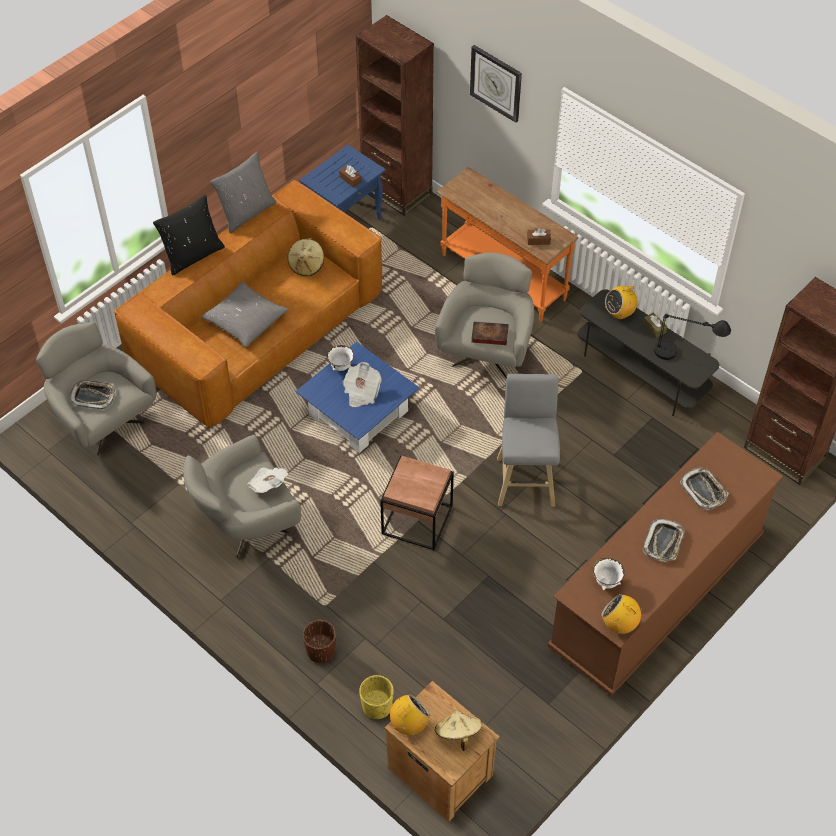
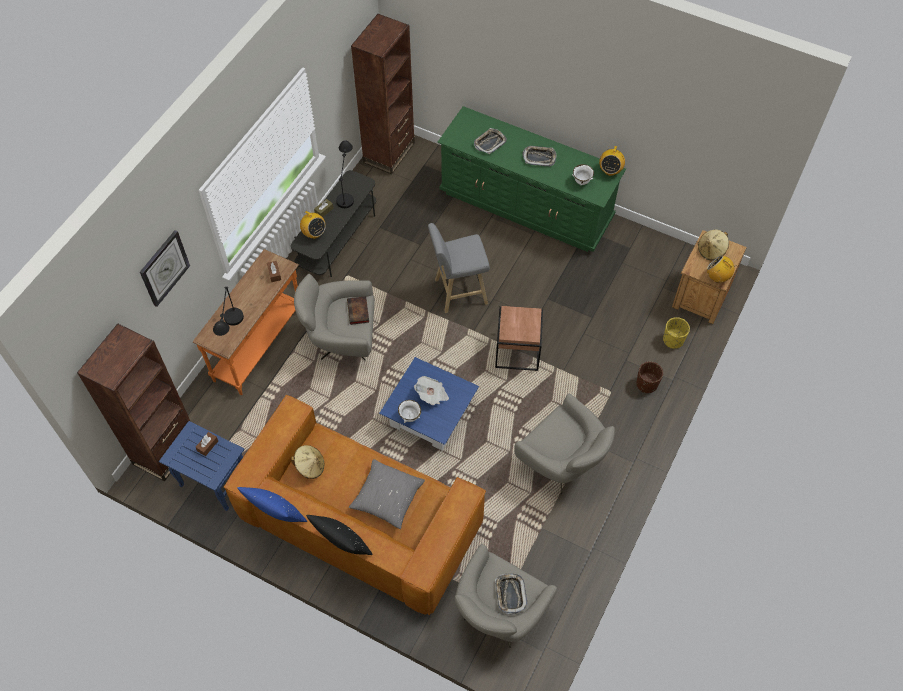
camera: 105 degrees left, 5 degrees up
grey pillow [210,152,276,233] -> blue pillow [237,487,307,522]
newspaper [247,467,288,493] -> none
brown dresser [548,432,783,696] -> green dresser [437,106,626,252]
none -> black table lamp [213,287,244,336]

